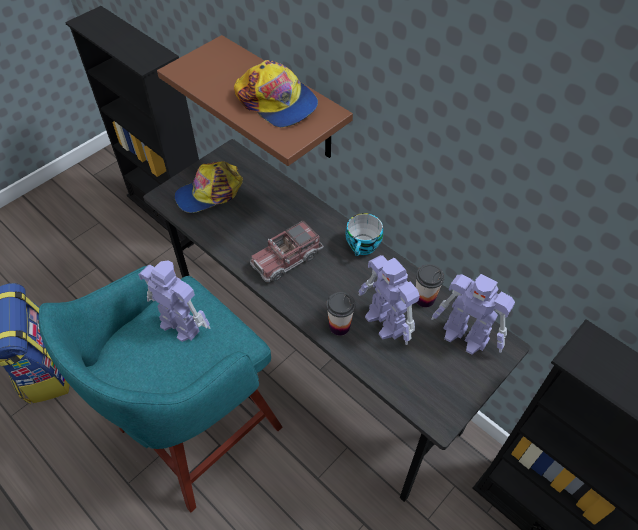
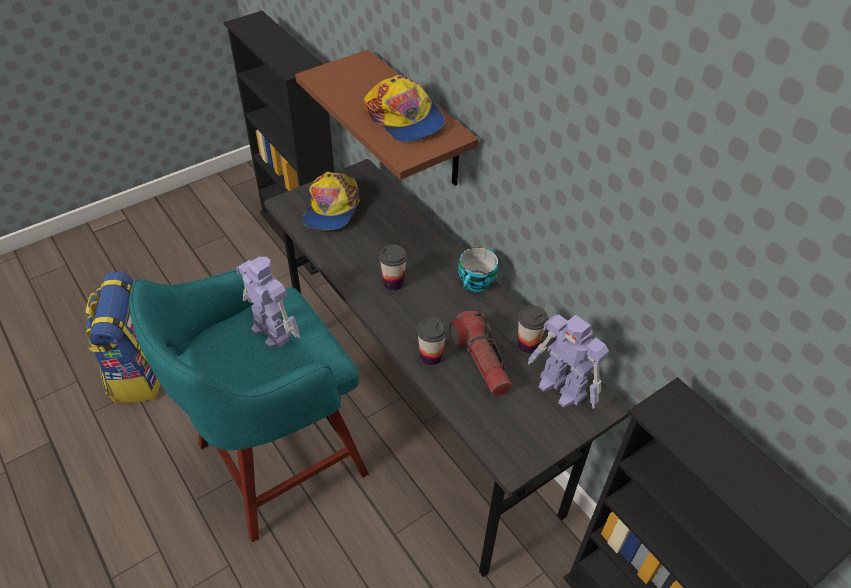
camera: 10 degrees right, 5 degrees down
cap [175,162,243,213] -> cap turned 60 degrees counterclockwise [302,172,360,230]
toy truck [250,220,324,282] -> cup [379,245,407,291]
toy robot [359,255,420,345] -> flashlight [449,311,512,397]

